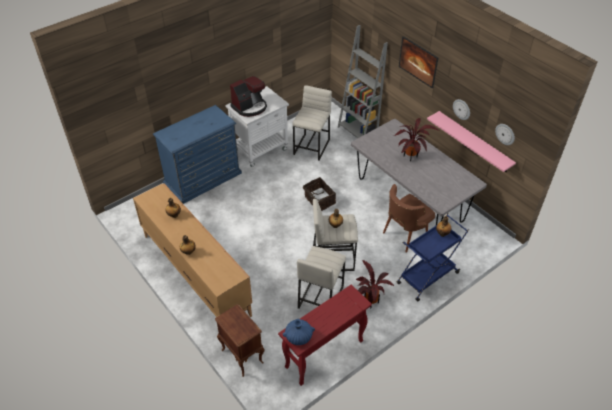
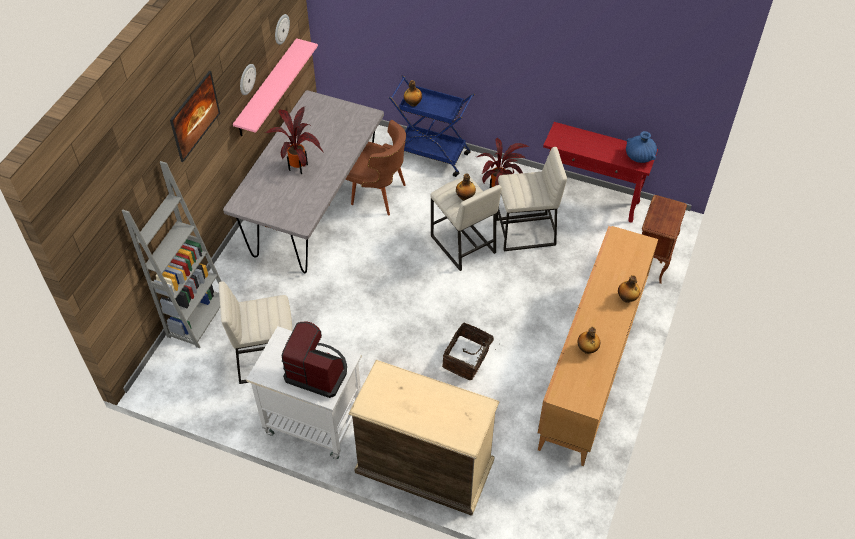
camera: 120 degrees left, 5 degrees up
blue dresser [153,105,242,204] -> beige dresser [349,360,500,516]
basket [303,177,336,211] -> basket moved to [442,322,496,380]

